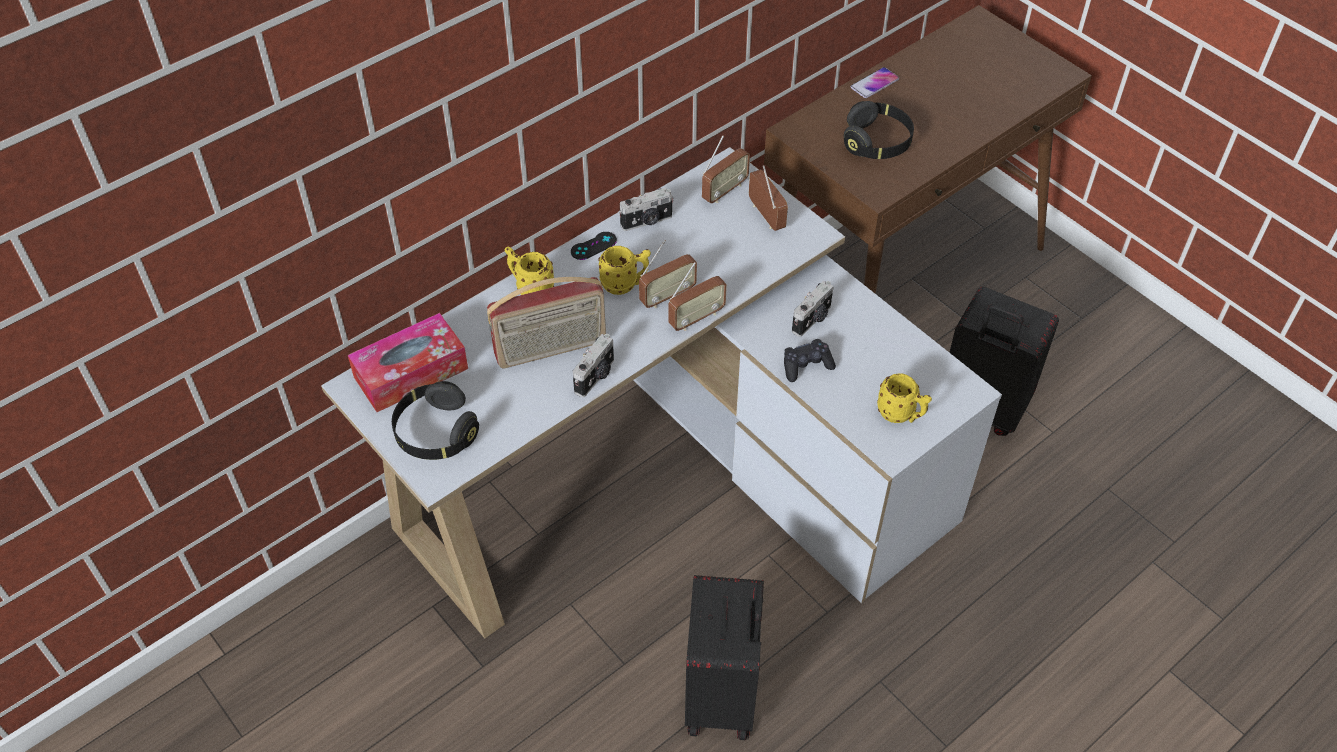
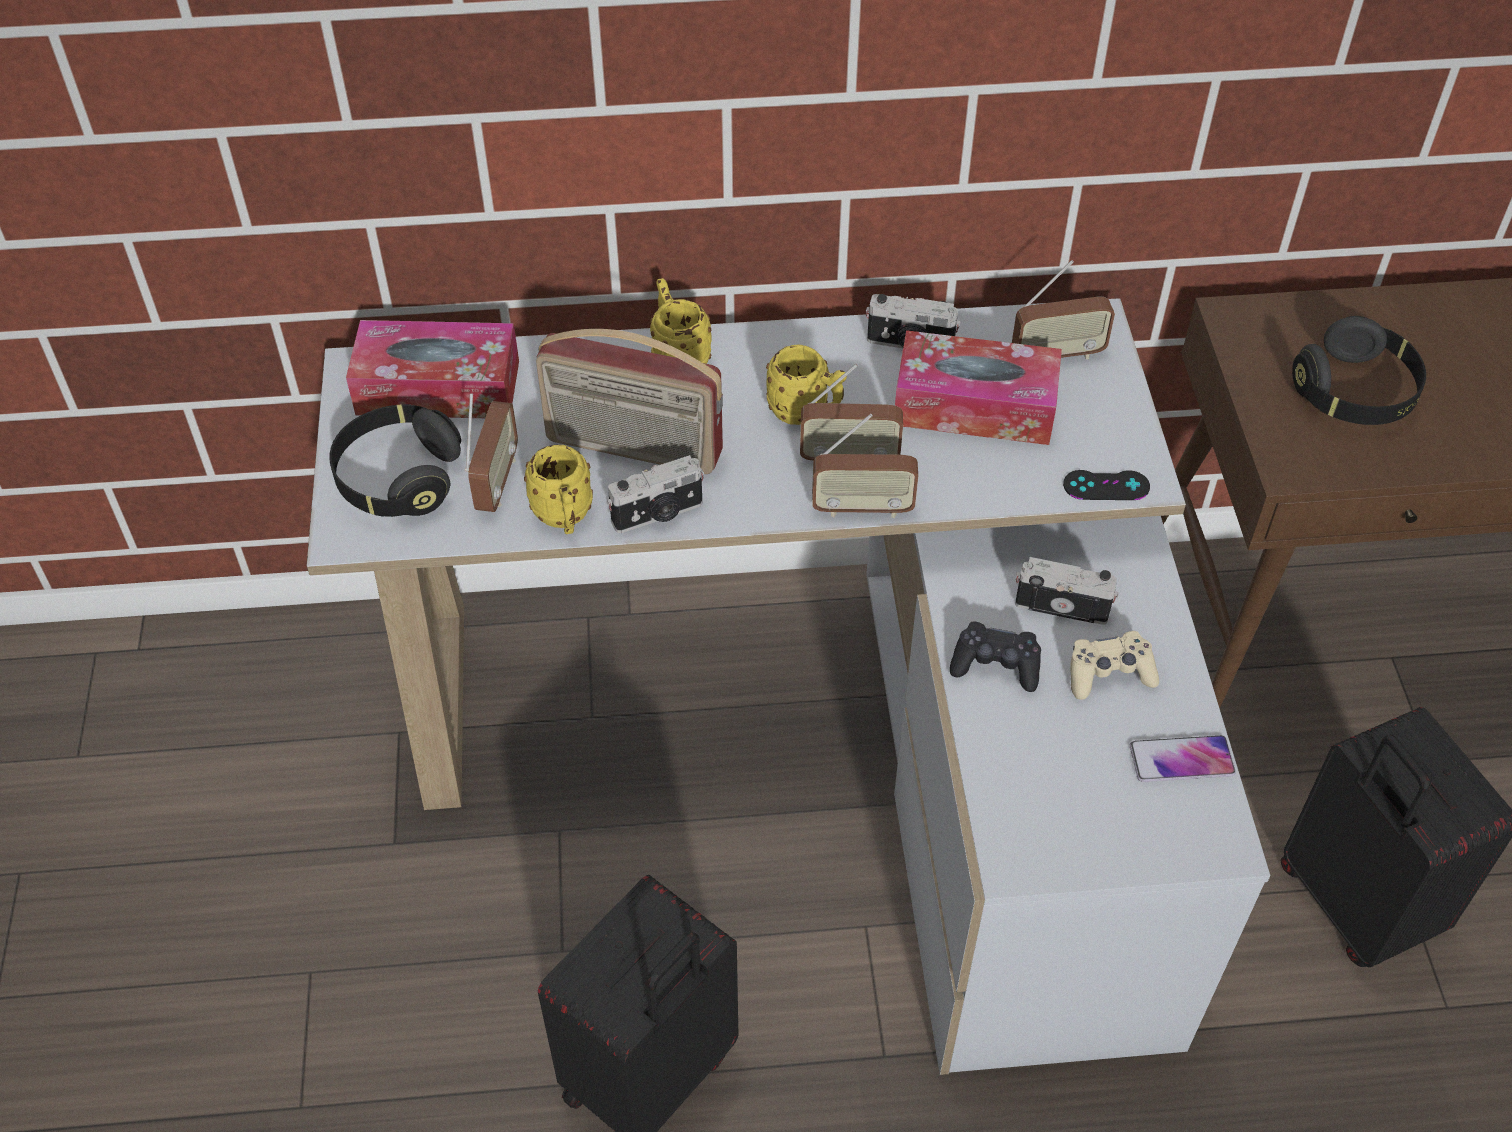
camera: 35 degrees right, 0 degrees up
black game controller [571,232,617,260] -> black game controller moved to [1063,470,1150,500]
radio [749,165,788,231] -> radio moved to [465,393,518,512]
camera [792,281,834,337] -> camera turned 150 degrees counterclockwise [1015,557,1119,625]
phone [851,67,899,98] -> phone moved to [1130,735,1236,782]
yellow mug [877,373,932,423] -> yellow mug moved to [524,445,593,534]
none -> tissue box [895,330,1062,445]
none -> beige game controller [1070,631,1159,700]

